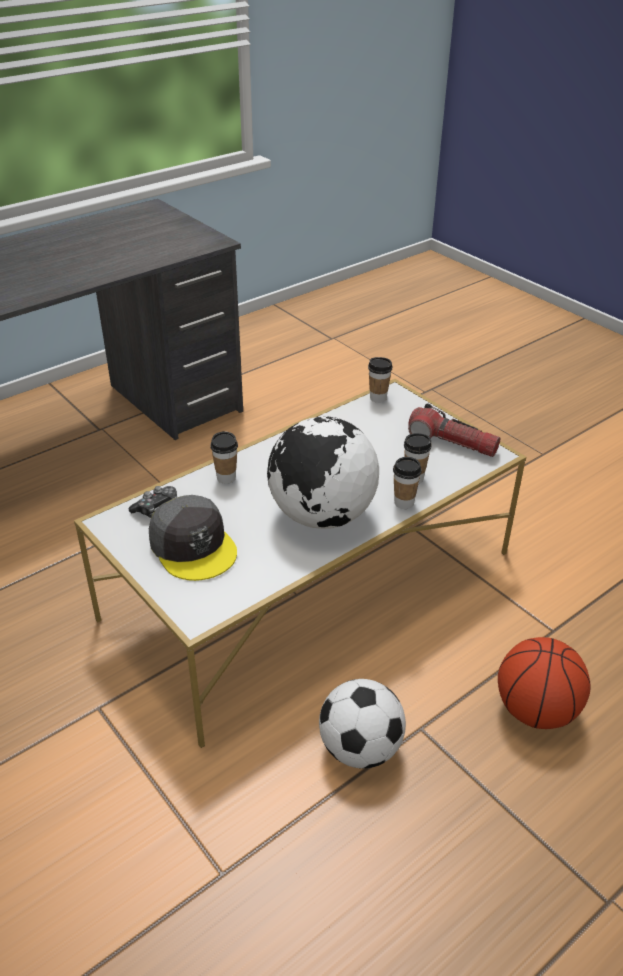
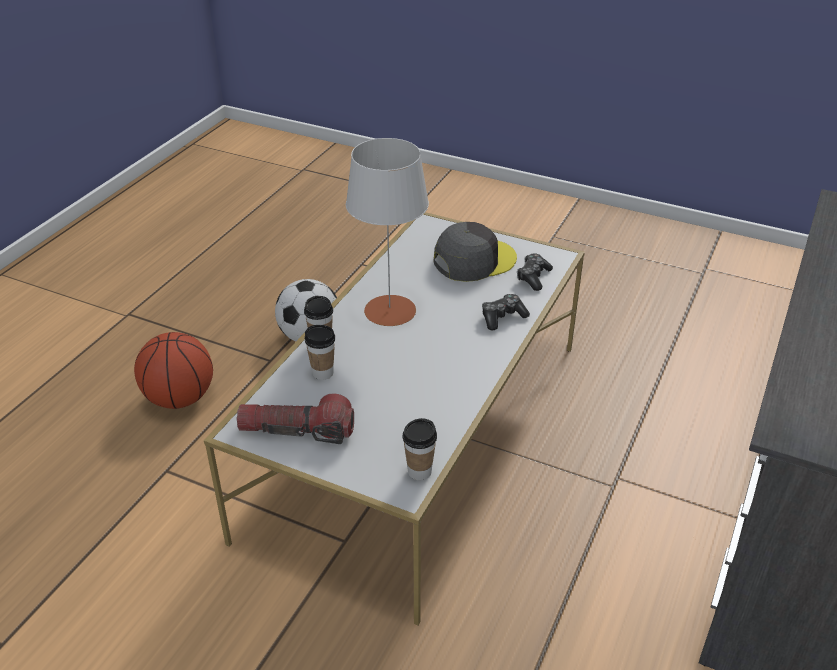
camera: 155 degrees right, 0 degrees up
grey cap [149,495,237,581] -> grey cap turned 120 degrees clockwise [434,222,517,282]
cup [210,431,238,484] -> game controller [482,294,530,331]
globe [267,416,379,529] -> grey table lamp [346,138,429,326]

